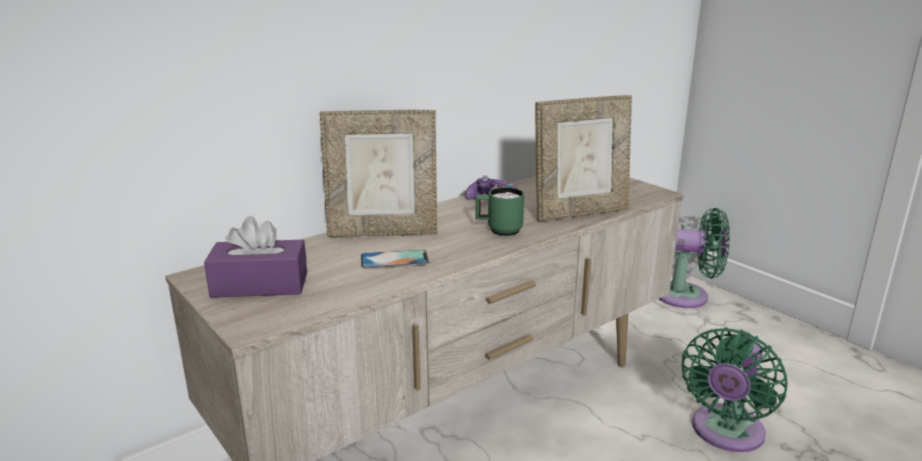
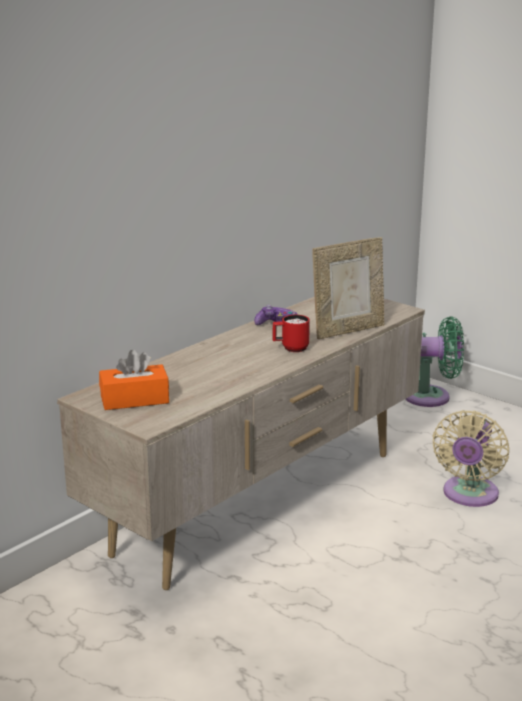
camera: 10 degrees left, 0 degrees up
purple tissue box [204,216,307,297] -> orange tissue box [99,350,169,410]
picture frame [320,110,437,237] -> none
phone [361,250,429,269] -> none
green mug [476,187,524,236] -> red mug [273,315,310,352]
green fan [682,327,788,452] -> beige fan [432,410,509,507]

